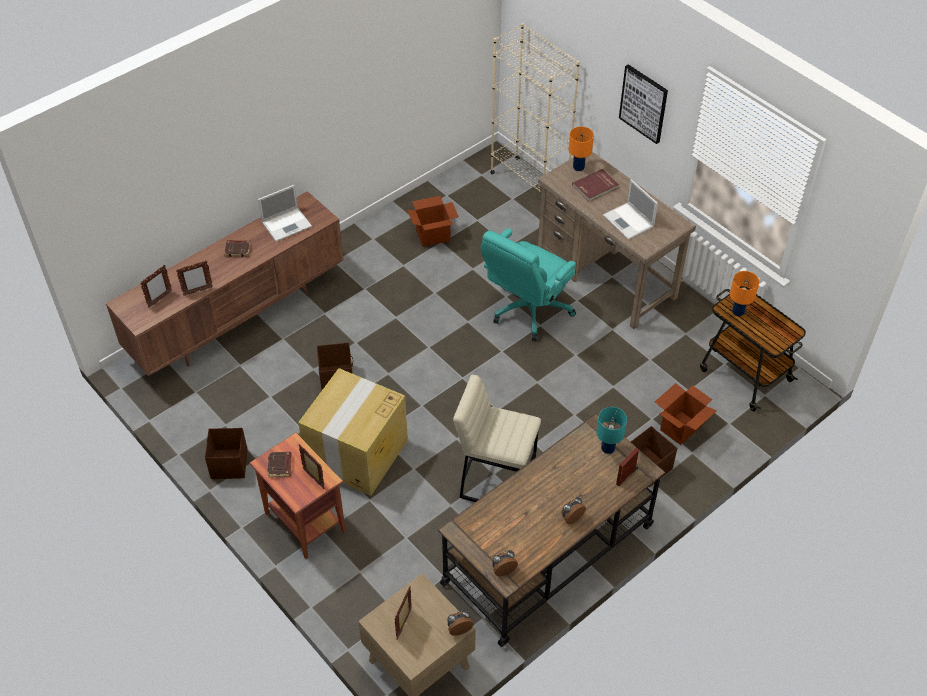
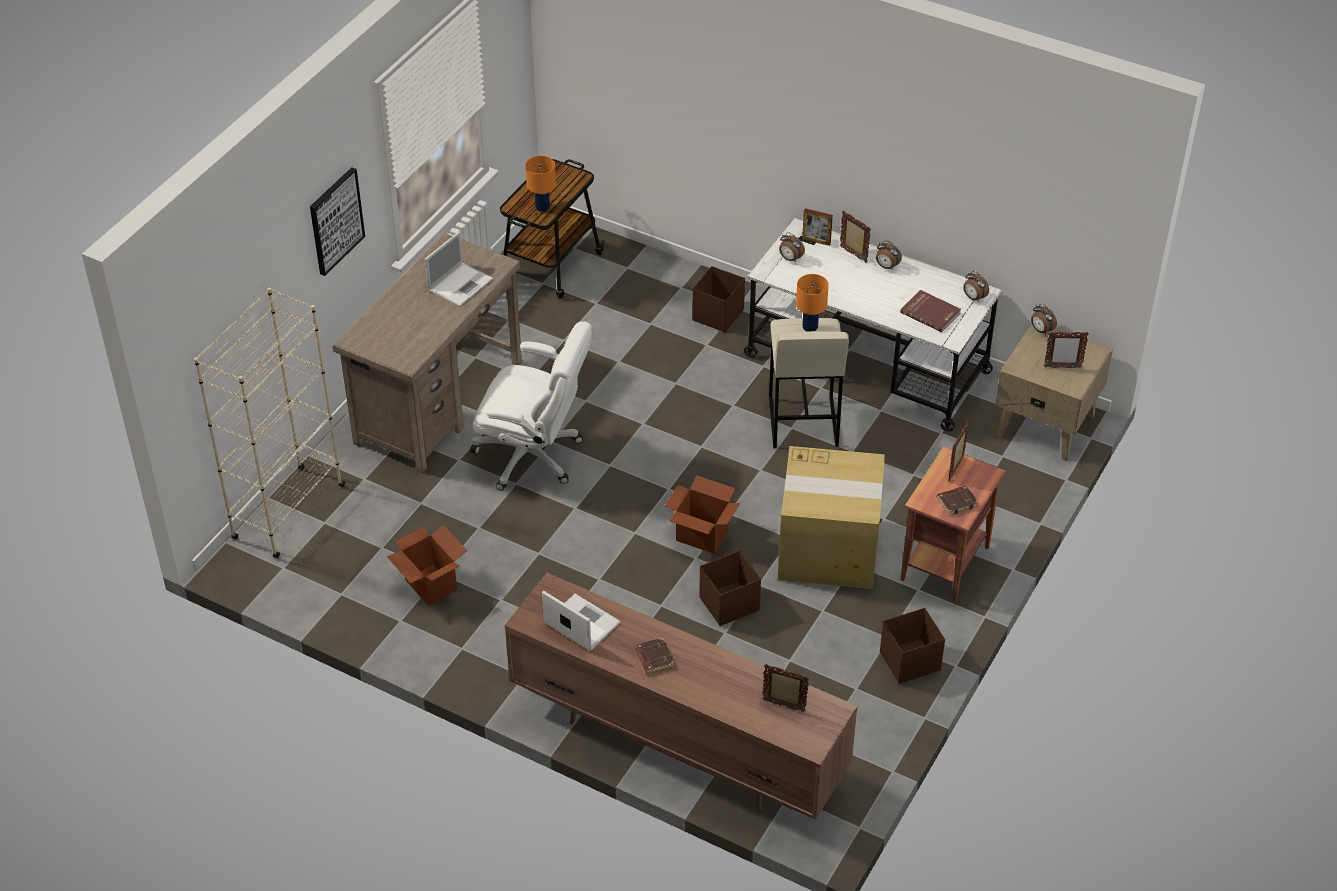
camera: 110 degrees left, 5 degrees down
picture frame [176,260,213,296] -> picture frame moved to [840,211,871,263]
brown desk [438,413,665,647] -> white desk [744,218,1003,432]
turquoise office chair [480,228,576,341] -> white office chair [470,321,592,491]
orange table lamp [569,127,594,171] -> orange table lamp moved to [796,274,829,332]
red book [572,169,619,201] -> red book moved to [900,290,961,332]
turquoise table lamp [597,407,627,454] -> alarm clock [779,232,805,262]
cardboard box [655,383,717,445] -> cardboard box moved to [665,476,740,554]

